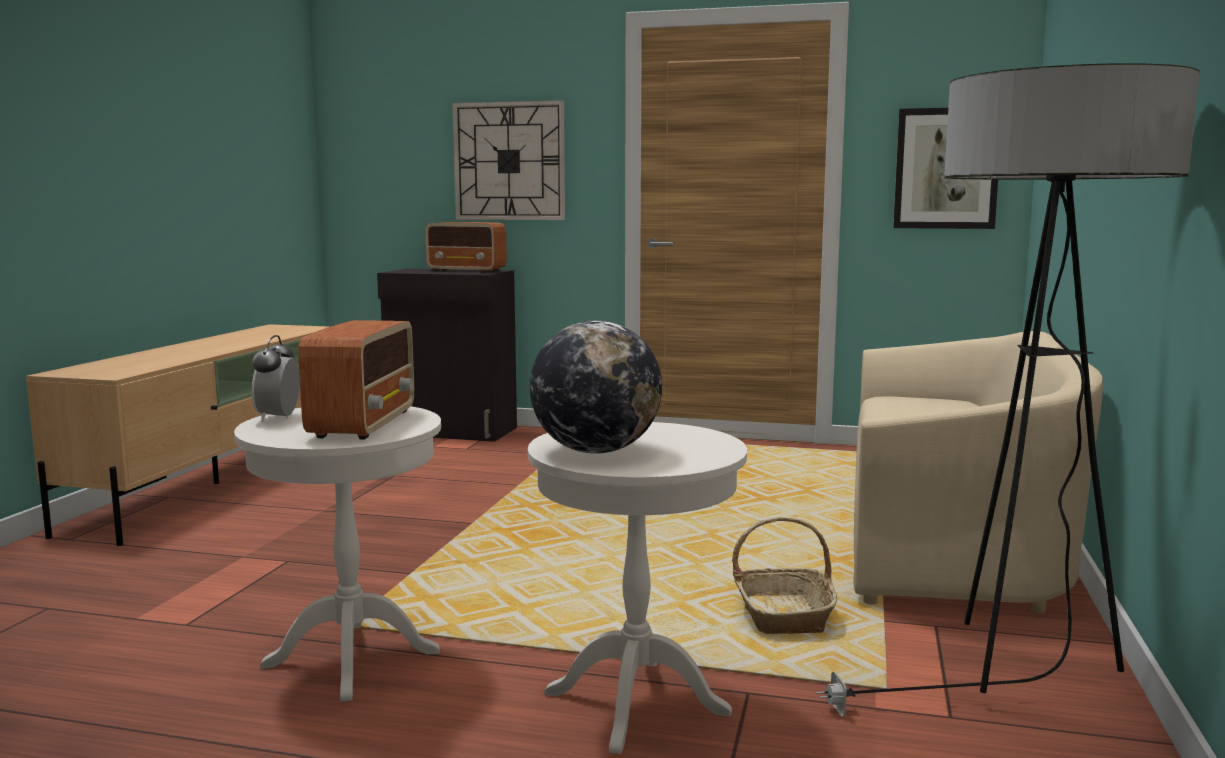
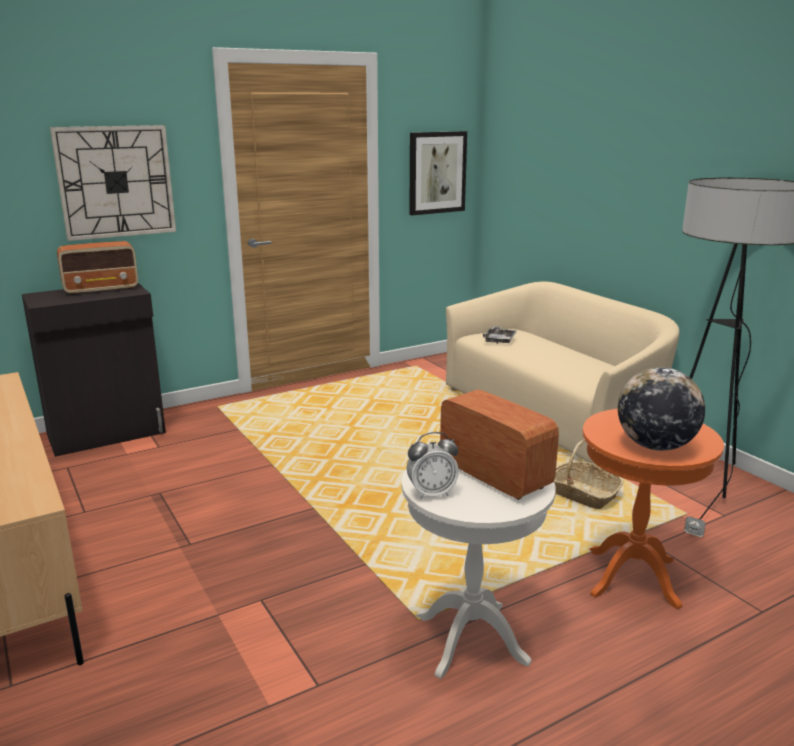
camera: 45 degrees left, 10 degrees up
alarm clock [252,335,300,422] -> alarm clock turned 60 degrees counterclockwise [407,432,459,500]
white side table [528,422,747,754] -> orange side table [582,409,724,609]
none -> grey tray [483,326,517,344]

